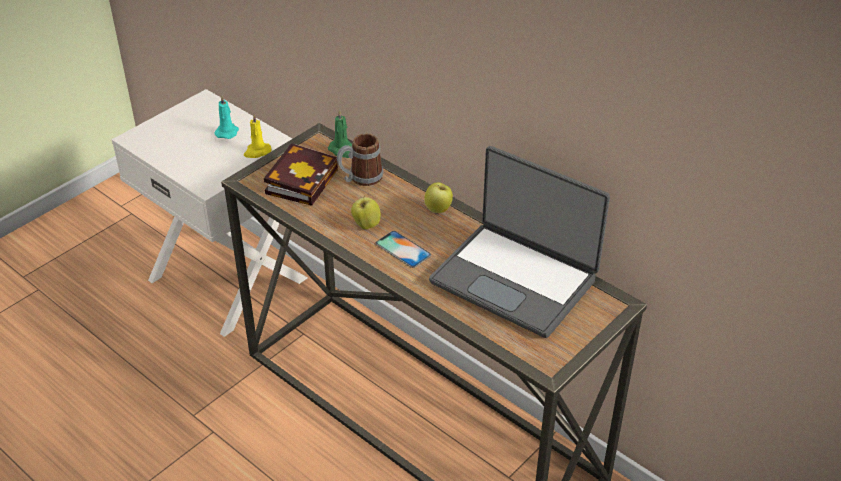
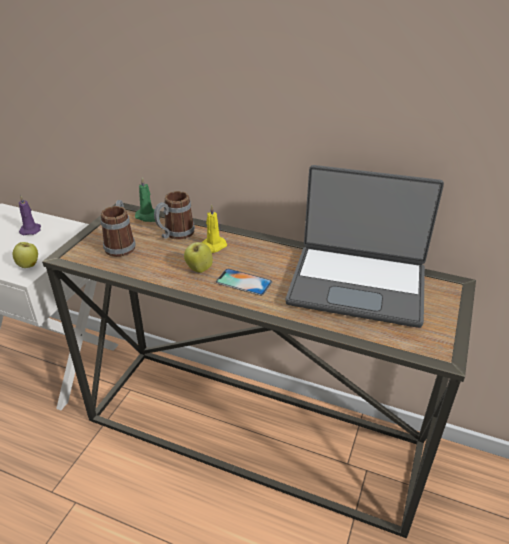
camera: 20 degrees left, 5 degrees down
turquoise candle [214,96,239,139] -> purple candle [19,195,41,235]
yellow candle [244,114,272,158] -> yellow candle moved to [202,205,227,253]
book [264,143,338,206] -> mug [101,200,135,257]
apple [424,182,453,213] -> apple moved to [13,242,38,268]

